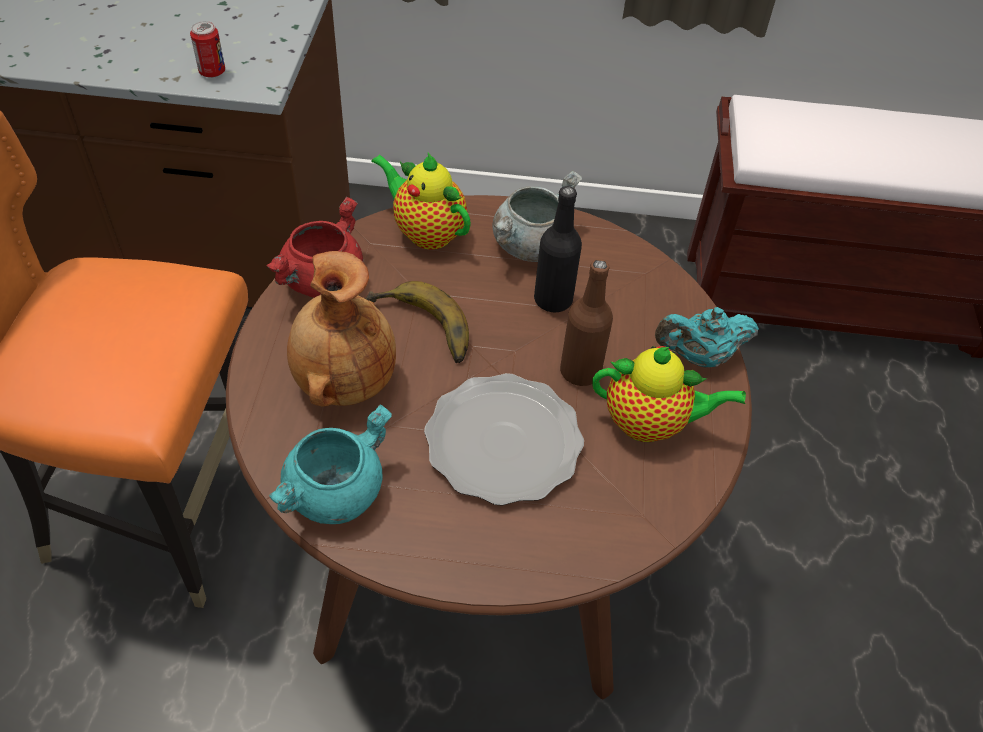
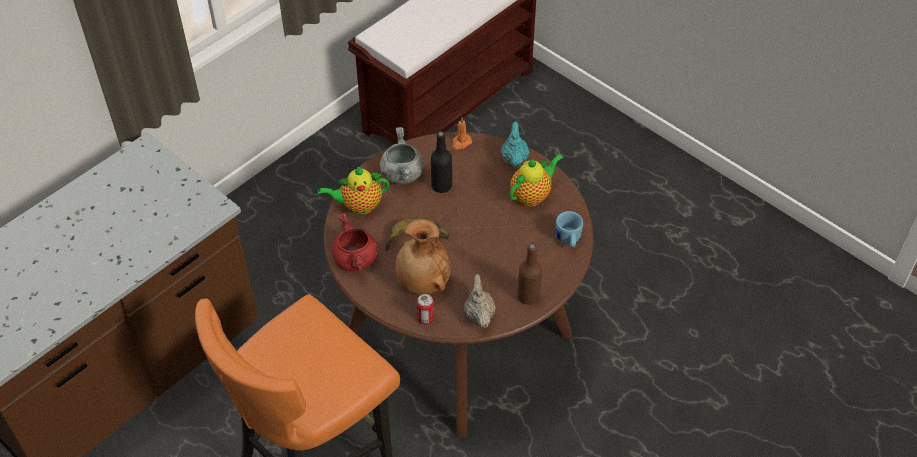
camera: 50 degrees left, 0 degrees up
can [190,21,225,78] -> can moved to [417,294,434,325]
turquoise cooking pot [269,404,392,524] -> beige teapot [464,274,496,328]
plate [424,373,584,505] -> none
brown bottle [560,259,613,386] -> brown bottle moved to [517,243,542,305]
turquoise teapot [655,307,759,368] -> turquoise teapot turned 150 degrees clockwise [501,122,529,168]
none -> orange candle [452,118,472,149]
none -> blue mug [556,211,583,247]

